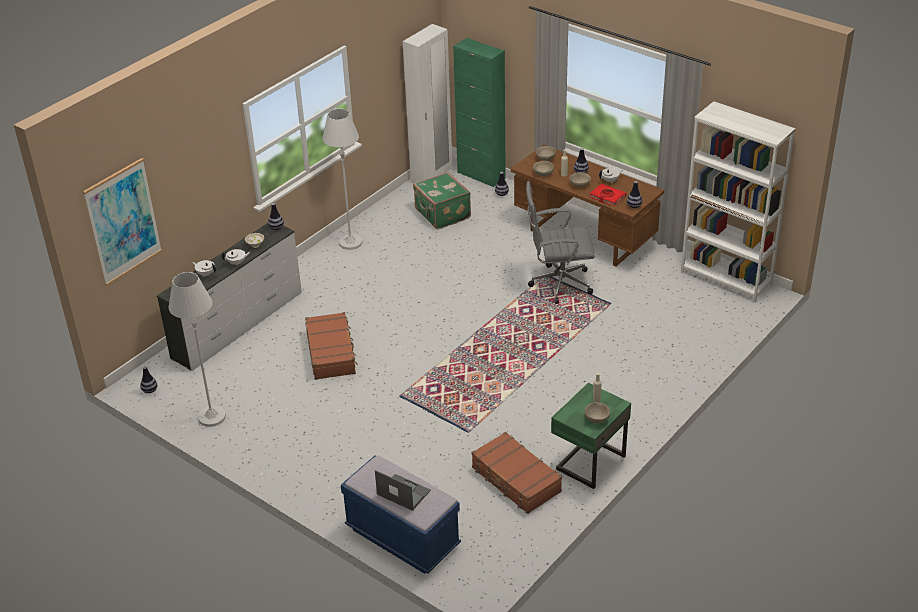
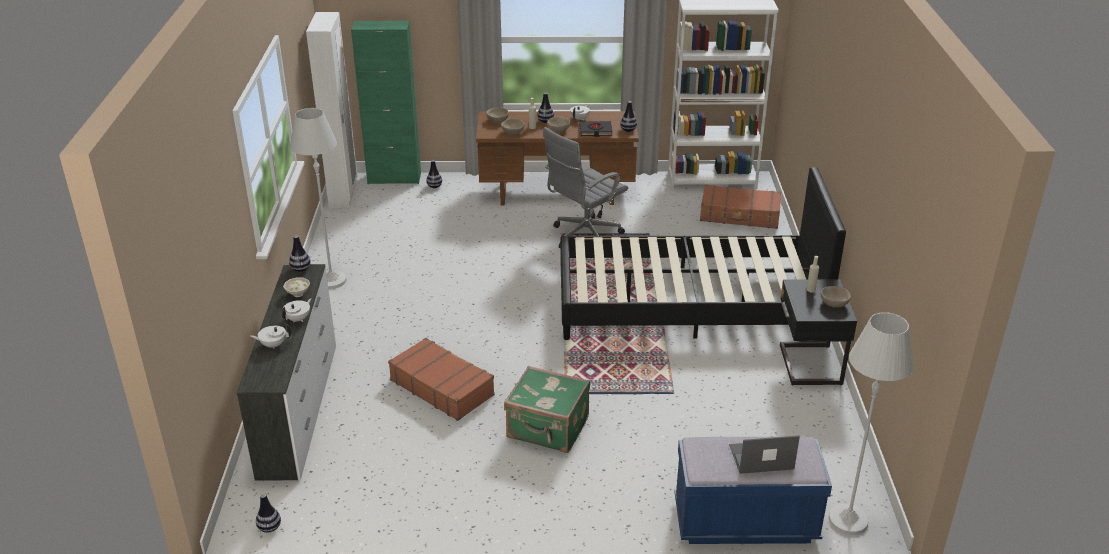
camera: 40 degrees left, 5 degrees down
picture [83,158,162,286] -> none
white floor lamp [169,272,226,427] -> white floor lamp moved to [829,312,914,535]
green suitcase [413,172,471,229] -> green suitcase moved to [504,366,590,453]
brown suitcase [472,432,562,514] -> brown suitcase moved to [700,184,781,229]
green nightstand [551,383,631,489] -> black nightstand [780,279,857,386]
red book [589,183,626,206] -> black book [579,121,613,137]
none -> black bed [560,167,846,340]

